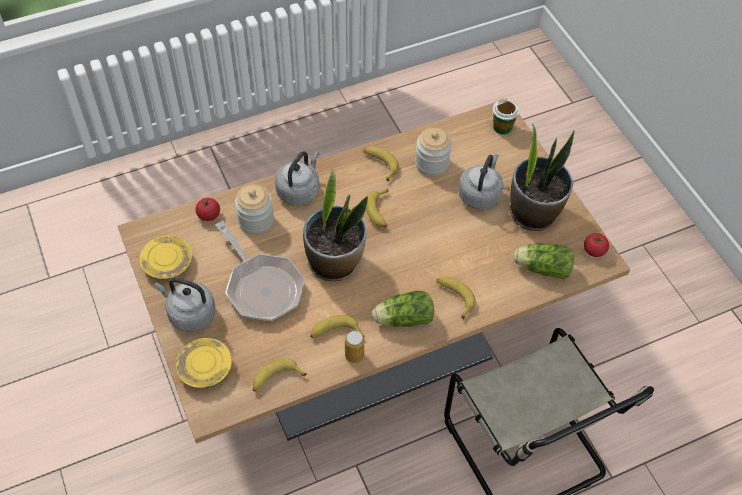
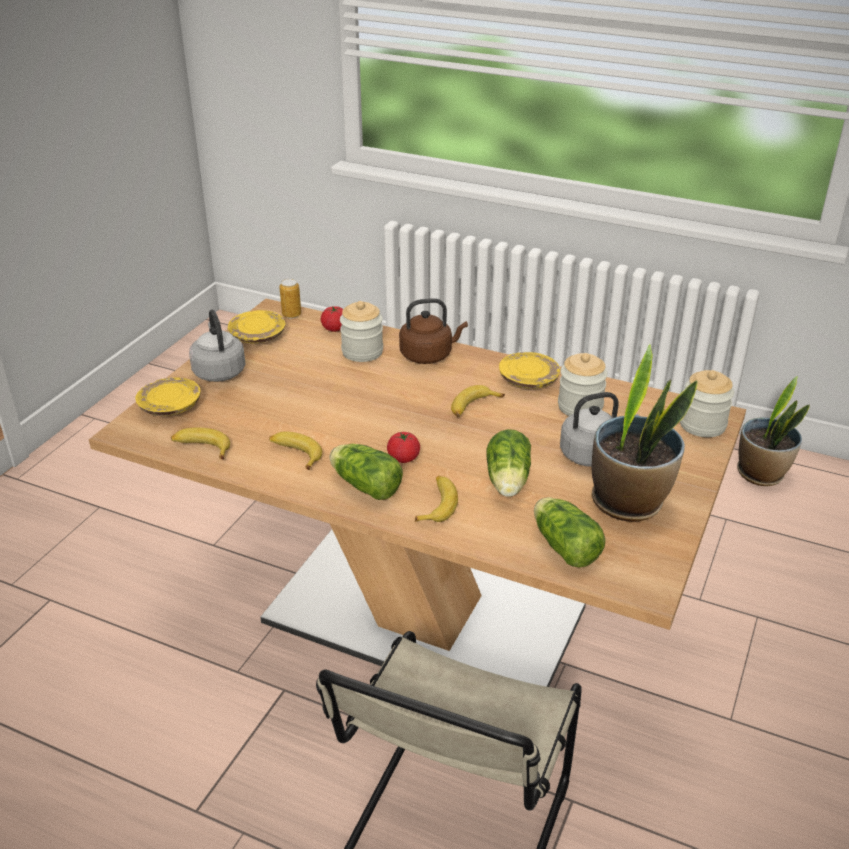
camera: 50 degrees right, 20 degrees down
frying pan [215,221,305,321] -> none
grey kettle [275,151,319,206] -> brown kettle [399,298,468,364]
potted plant [303,168,368,281] -> potted plant moved to [737,376,810,486]
can [345,331,364,363] -> can moved to [279,279,301,319]
banana [363,146,399,182] -> yellow plate [499,352,560,389]
cup [493,99,520,135] -> jar [680,370,734,437]
tomato [584,233,609,257] -> tomato moved to [387,432,420,463]
none -> lettuce [487,429,531,497]

